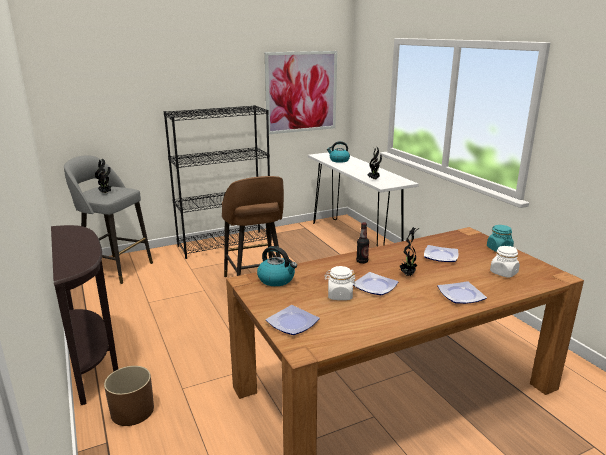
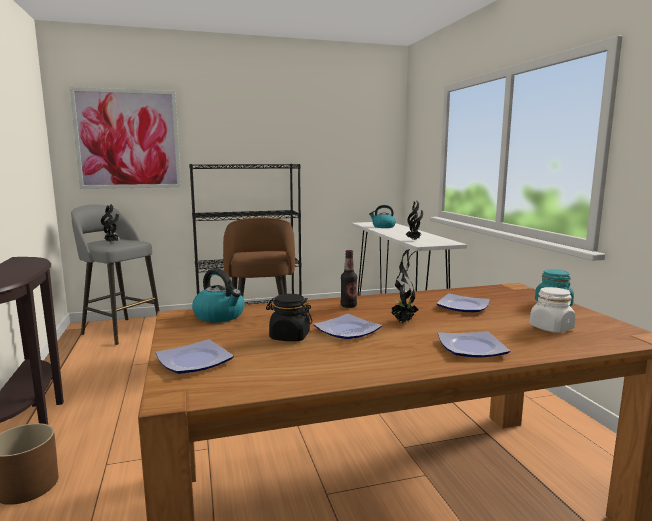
camera: 10 degrees right, 10 degrees down
picture [265,51,337,134] -> picture moved to [70,87,181,189]
white jar [324,266,356,300] -> black jar [266,294,313,341]

